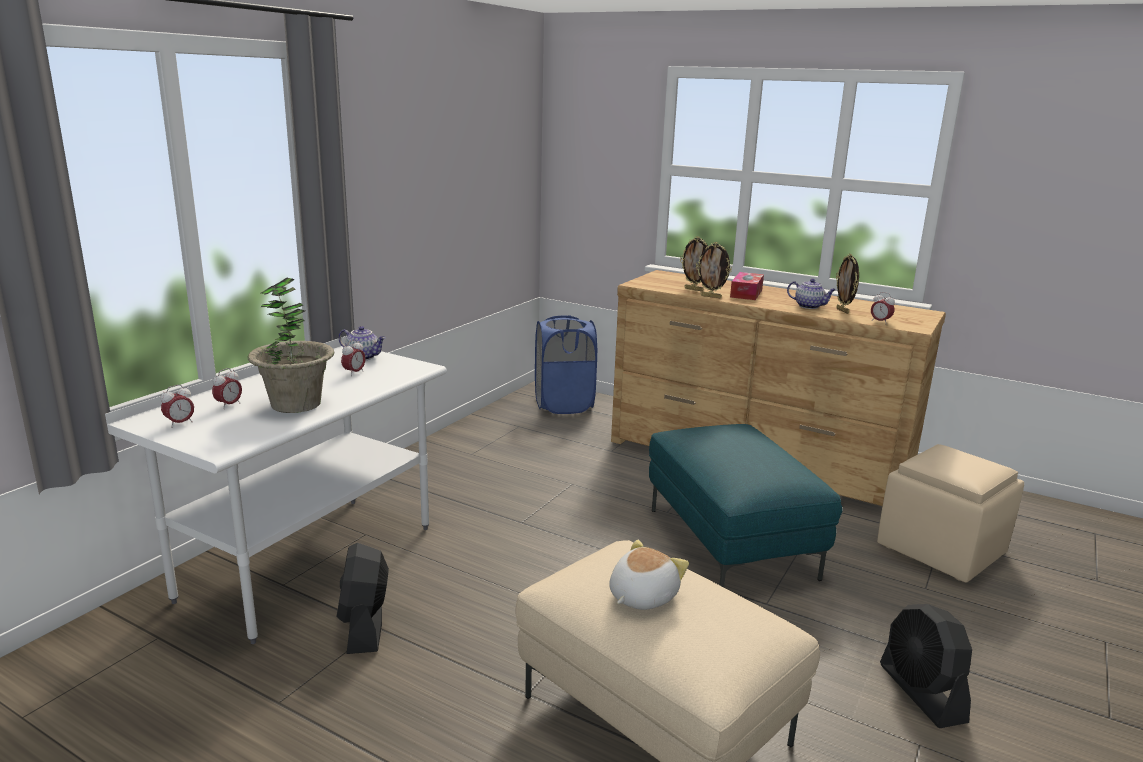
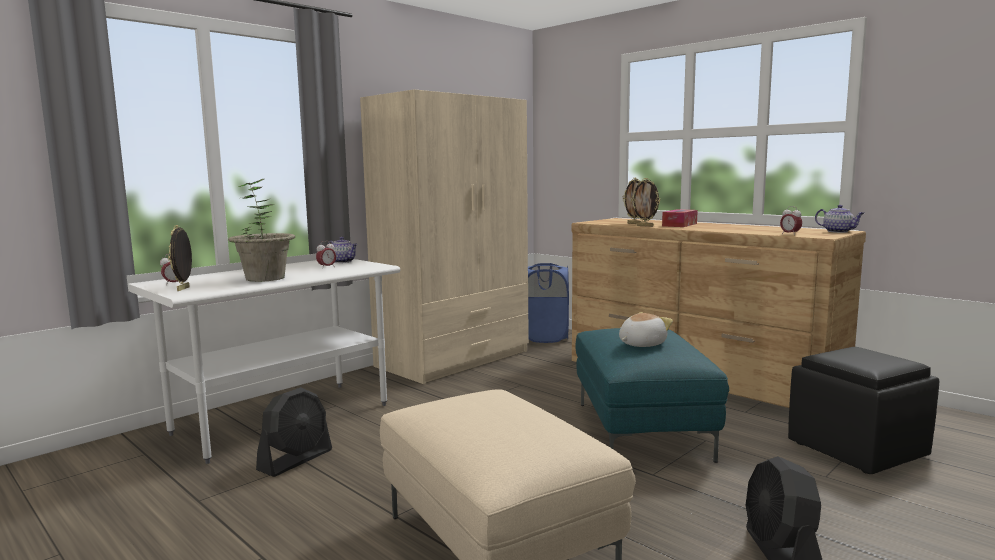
camera: 15 degrees right, 10 degrees down
alarm clock [212,368,242,409] -> none
black fan [336,543,389,654] -> black fan turned 150 degrees counterclockwise [256,387,332,477]
plush toy [609,540,689,610] -> plush toy moved to [619,312,673,347]
teapot [787,279,836,309] -> teapot moved to [815,205,864,233]
picture frame [836,254,859,314] -> picture frame moved to [168,225,192,291]
beige ottoman [877,444,1024,583] -> black ottoman [788,347,939,474]
none -> beige wardrobe [360,89,529,384]

